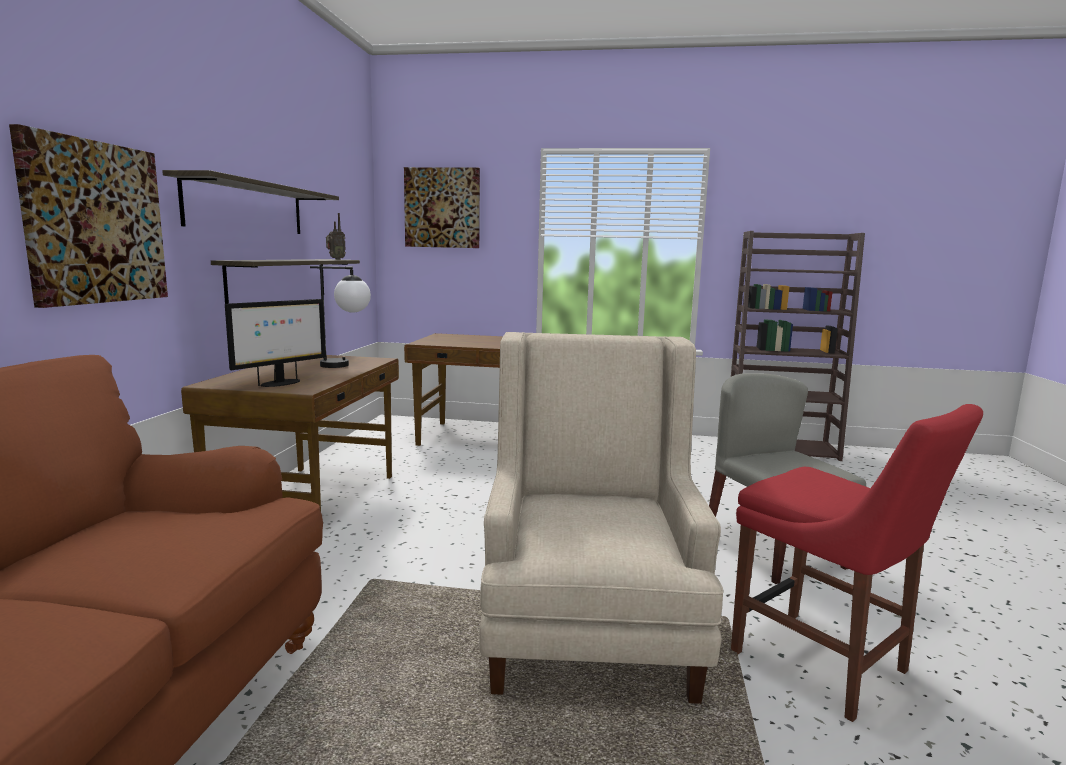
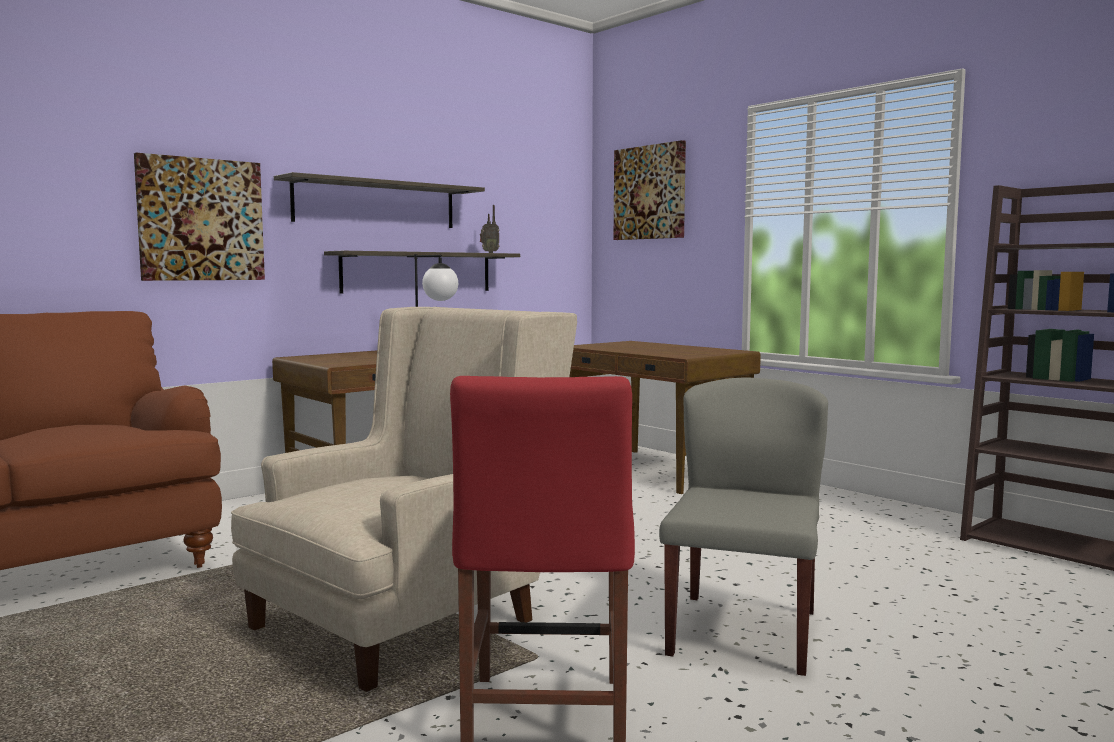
camera: 40 degrees right, 5 degrees down
monitor [225,299,326,387] -> none

